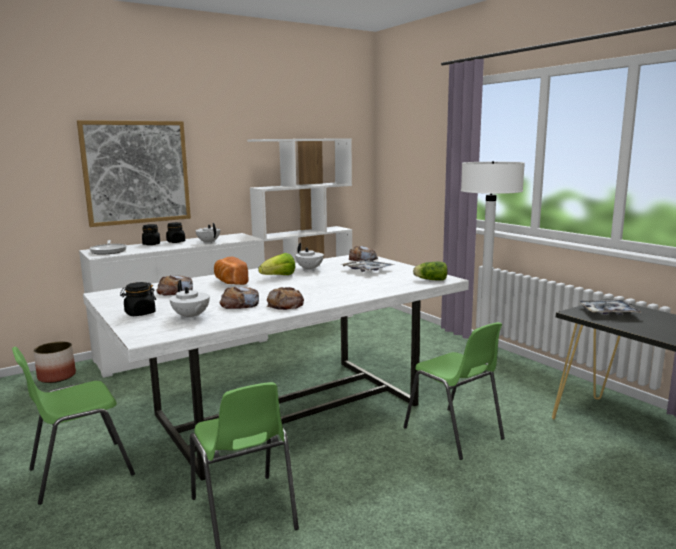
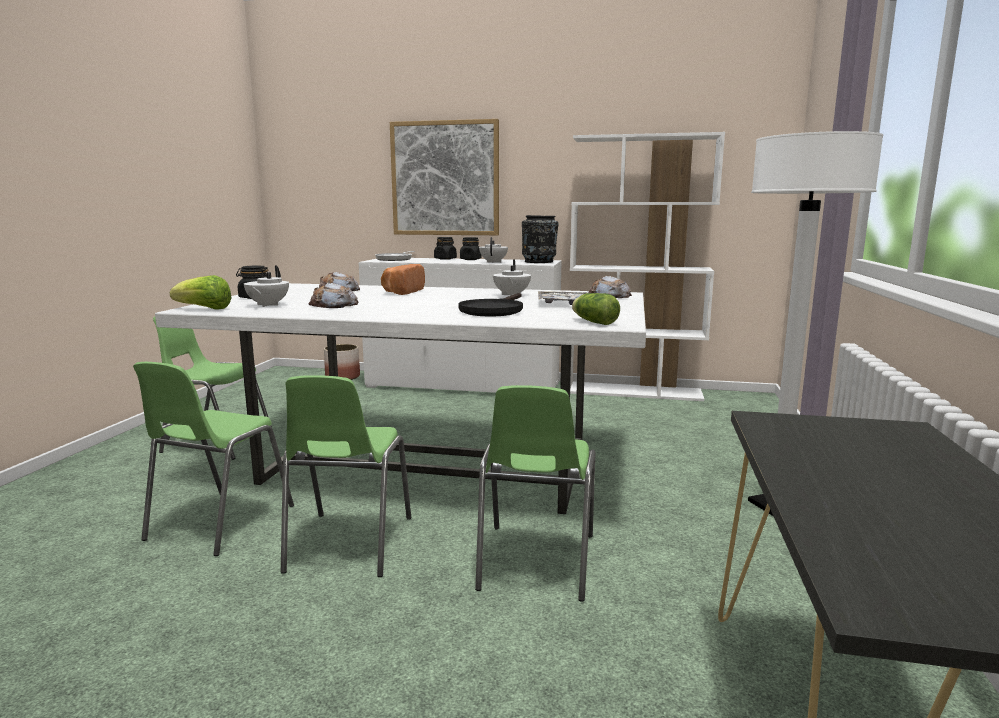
camera: 45 degrees right, 0 degrees up
lettuce [258,253,295,275] -> lettuce moved to [170,275,231,310]
bread [267,287,304,310] -> none
tray [578,300,641,315] -> none
none -> green chair [281,375,411,577]
none -> black frying pan [458,293,523,317]
none -> black vase [522,215,559,263]

